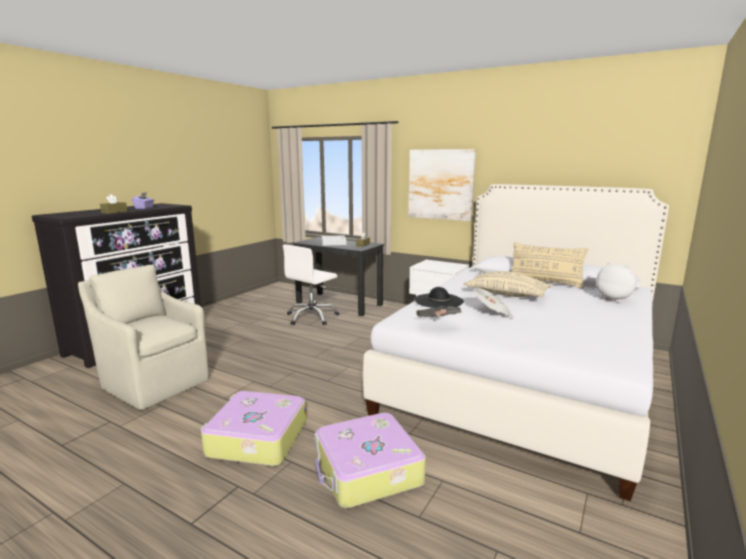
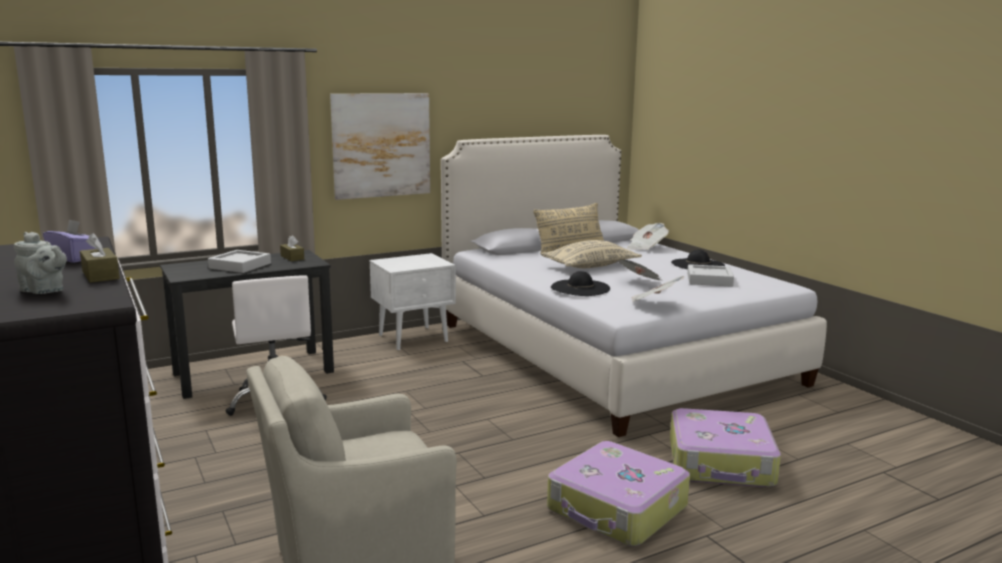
camera: 60 degrees left, 0 degrees up
plush toy [596,262,637,302] -> newspaper [627,223,669,250]
none -> grey teapot [14,232,67,294]
none -> black hat [671,250,725,269]
none -> grey tray [687,264,734,287]

